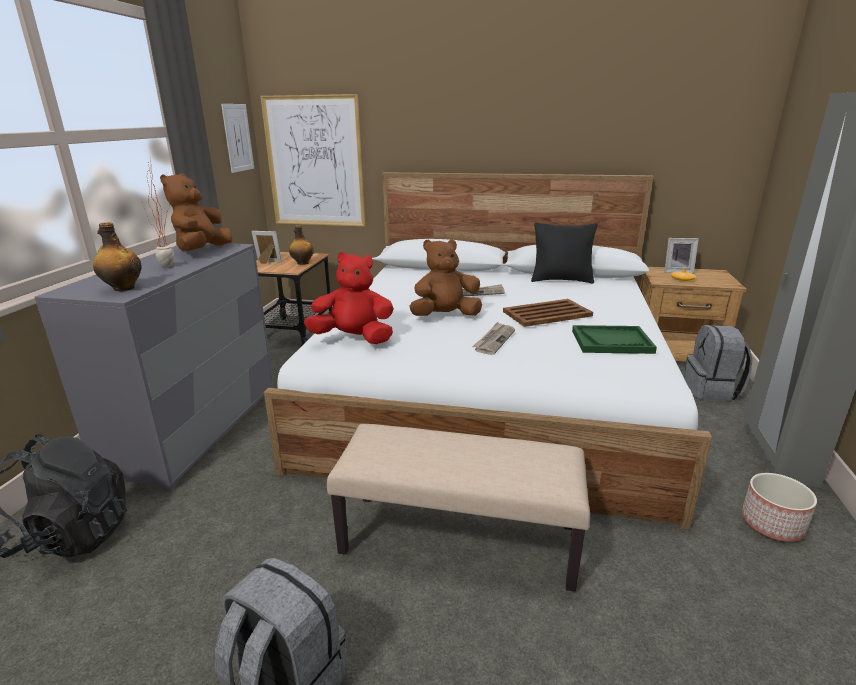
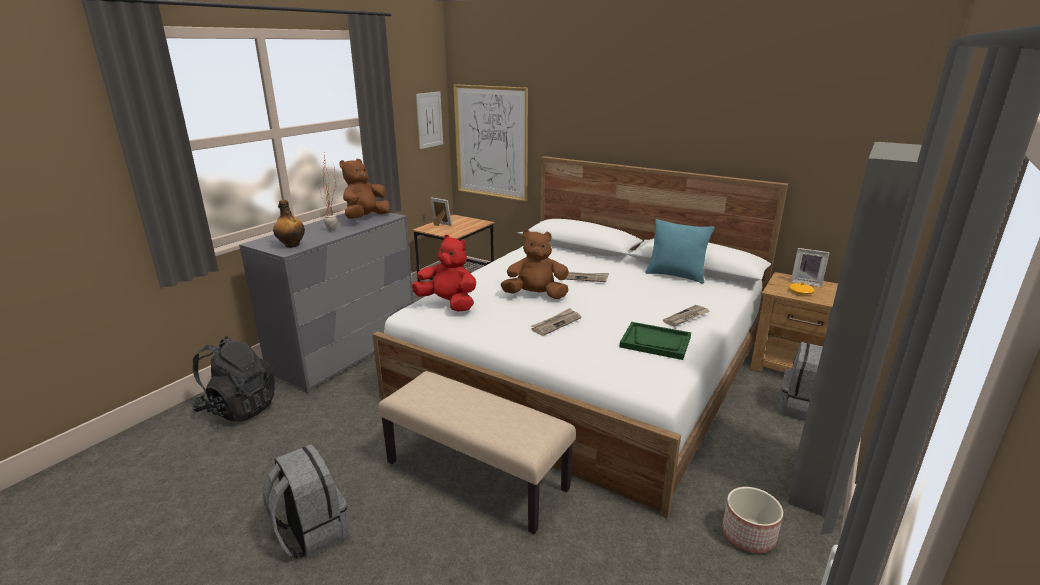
camera: 20 degrees right, 0 degrees up
bottle [289,225,314,265] -> none
brown tray [503,299,593,327] -> none
black pillow [531,222,598,284] -> turquoise pillow [646,219,715,284]
none -> newspaper [663,305,710,327]

